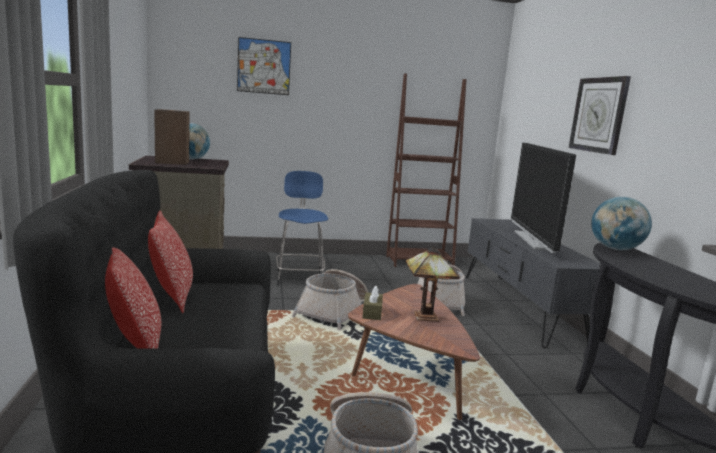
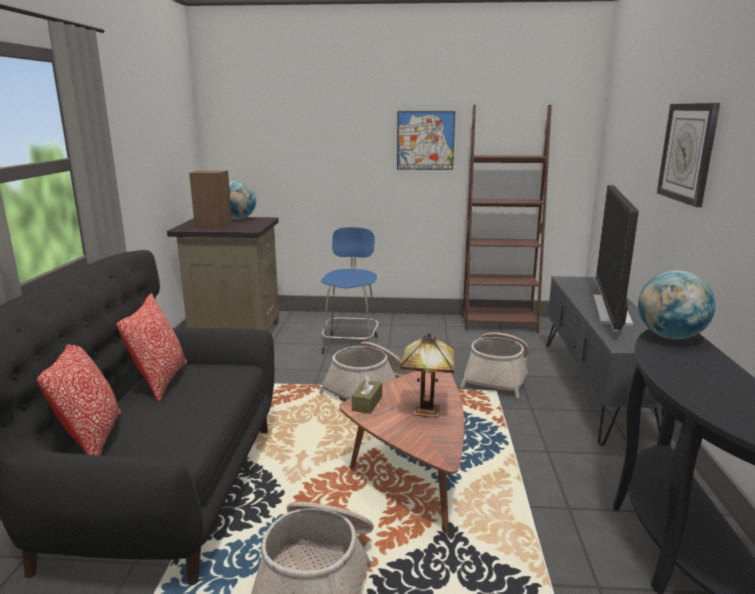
camera: 15 degrees right, 5 degrees up
picture [237,37,291,95] -> picture moved to [397,111,455,170]

